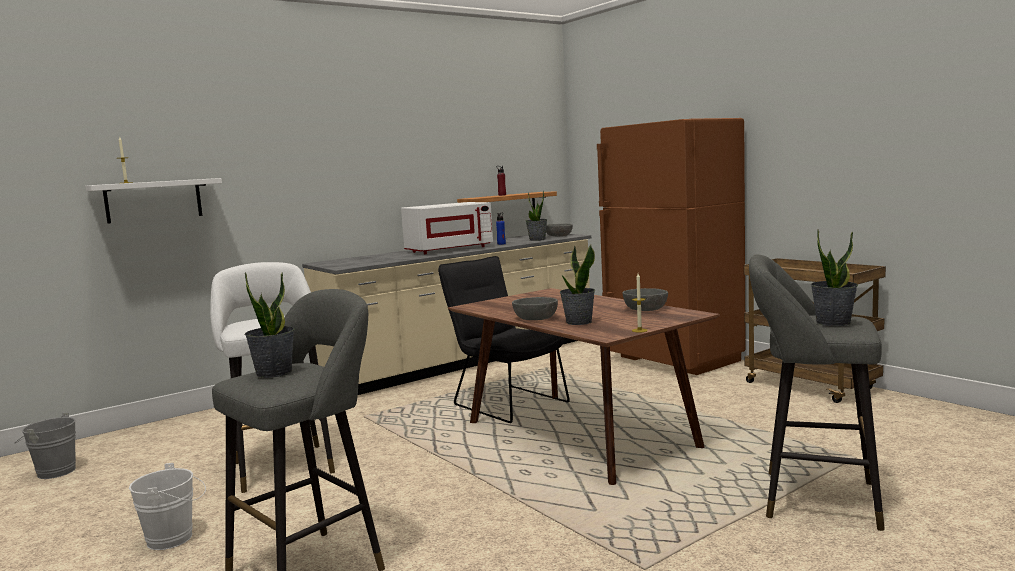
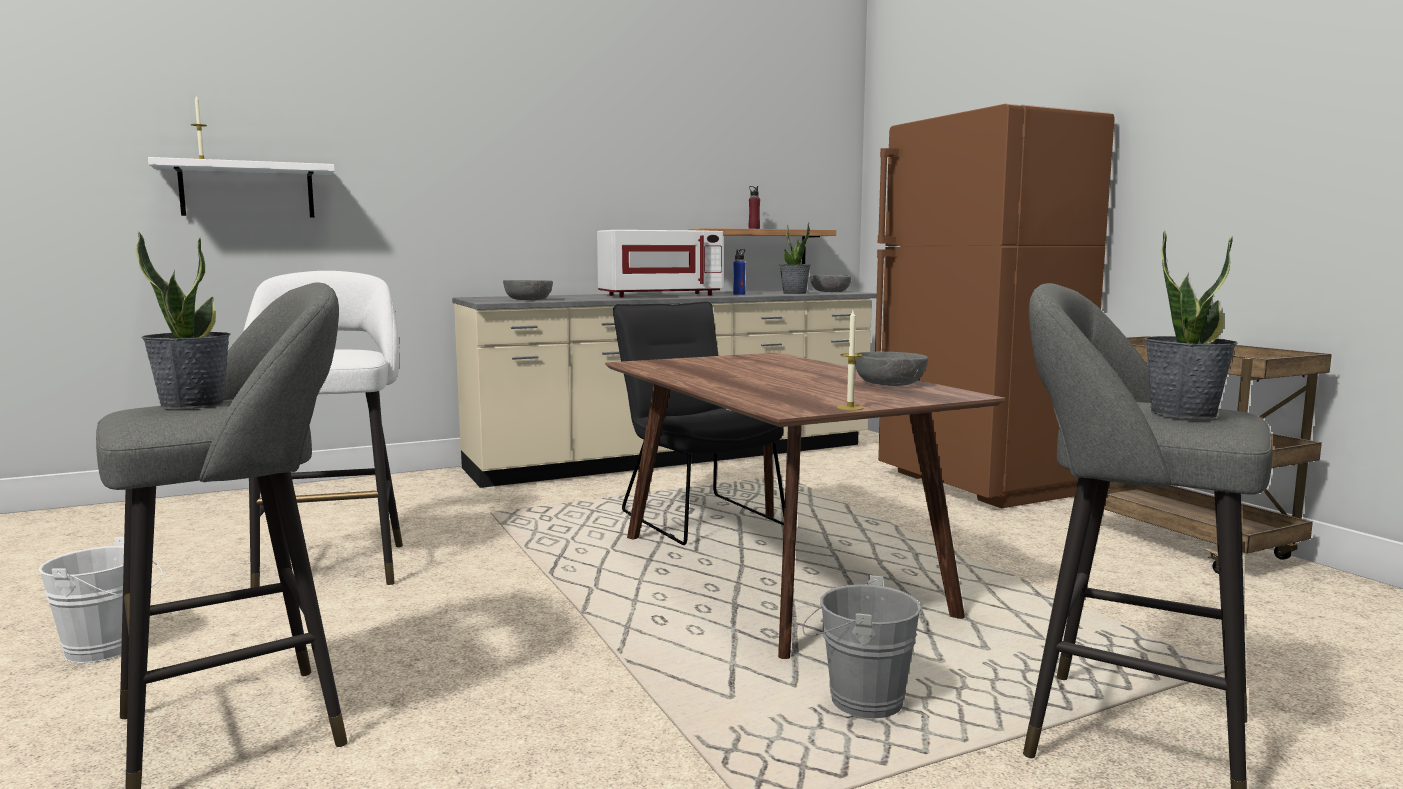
camera: 10 degrees right, 0 degrees up
grey bucket [15,412,76,479] -> grey bucket moved to [803,575,921,718]
grey bowl [512,297,558,320] -> grey bowl moved to [503,280,553,300]
potted plant [560,245,595,325] -> none

